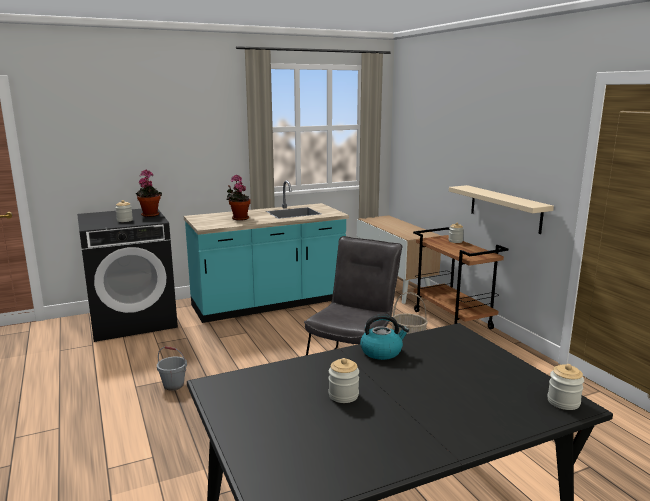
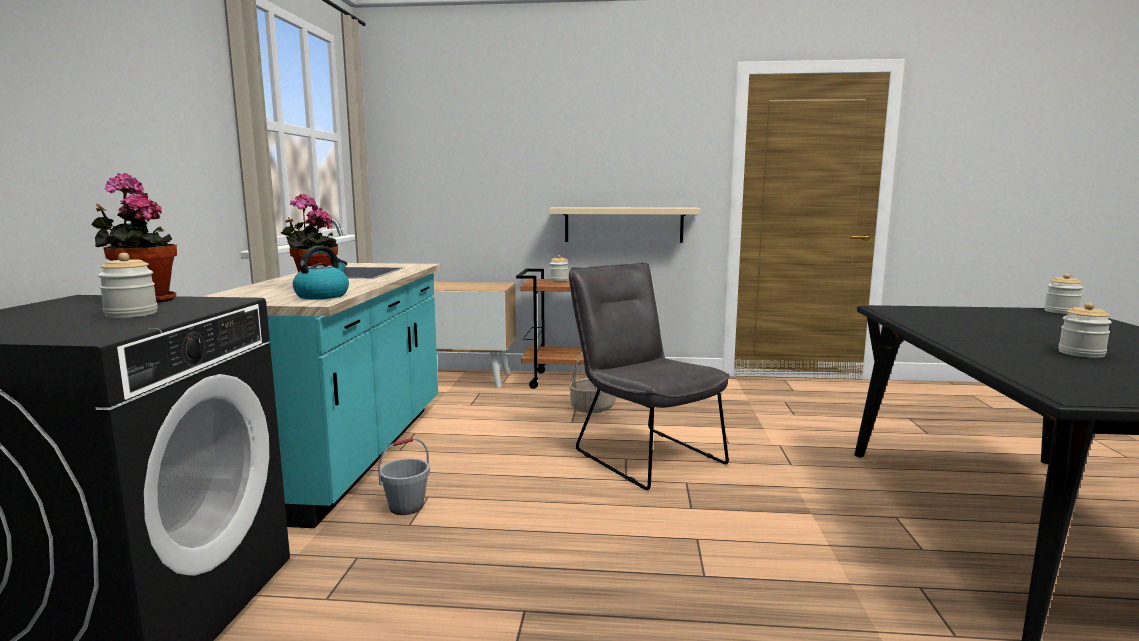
camera: 60 degrees left, 5 degrees down
grey bucket [157,346,187,391] -> grey bucket moved to [378,438,430,515]
kettle [360,314,409,360] -> kettle moved to [293,246,349,299]

